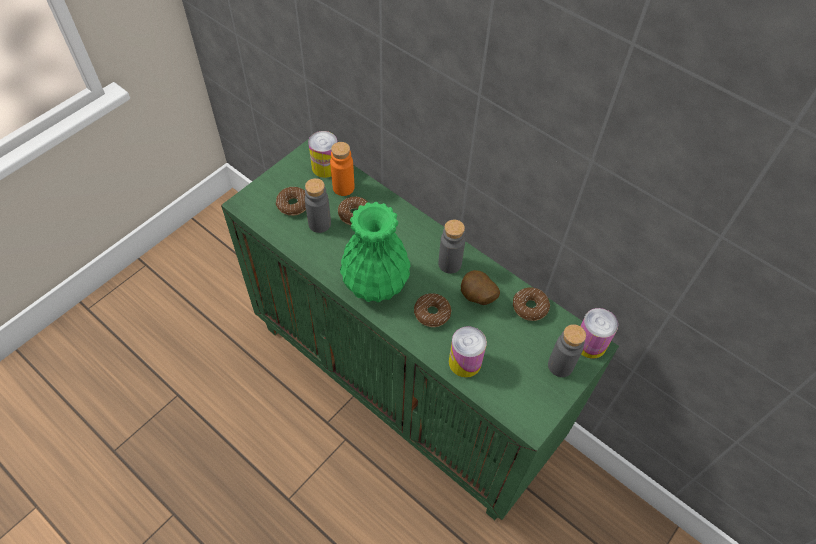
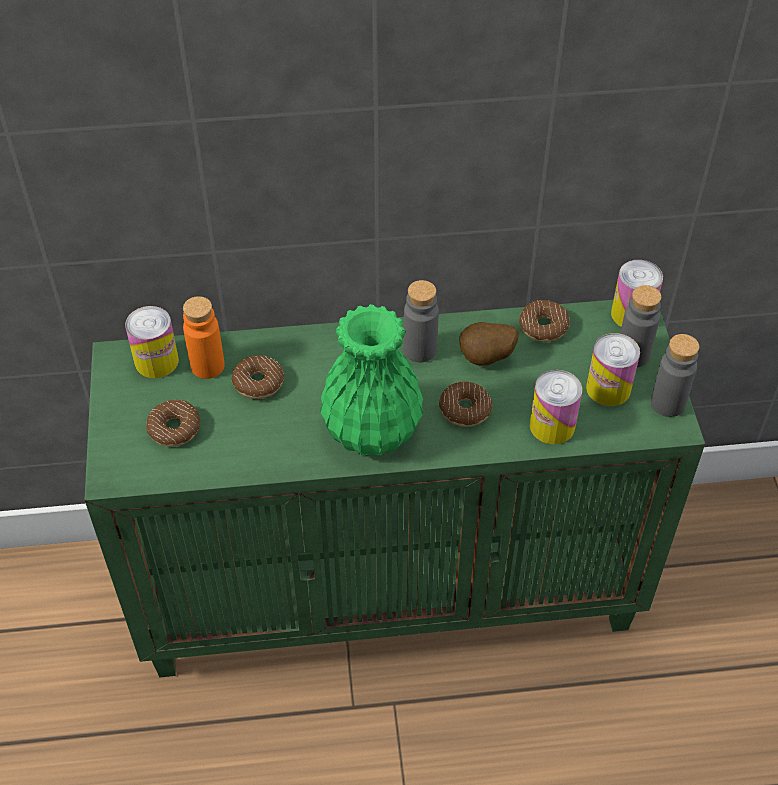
camera: 45 degrees left, 5 degrees down
grey bottle [305,178,331,233] -> grey bottle moved to [651,334,699,417]
none -> can [586,333,640,406]

